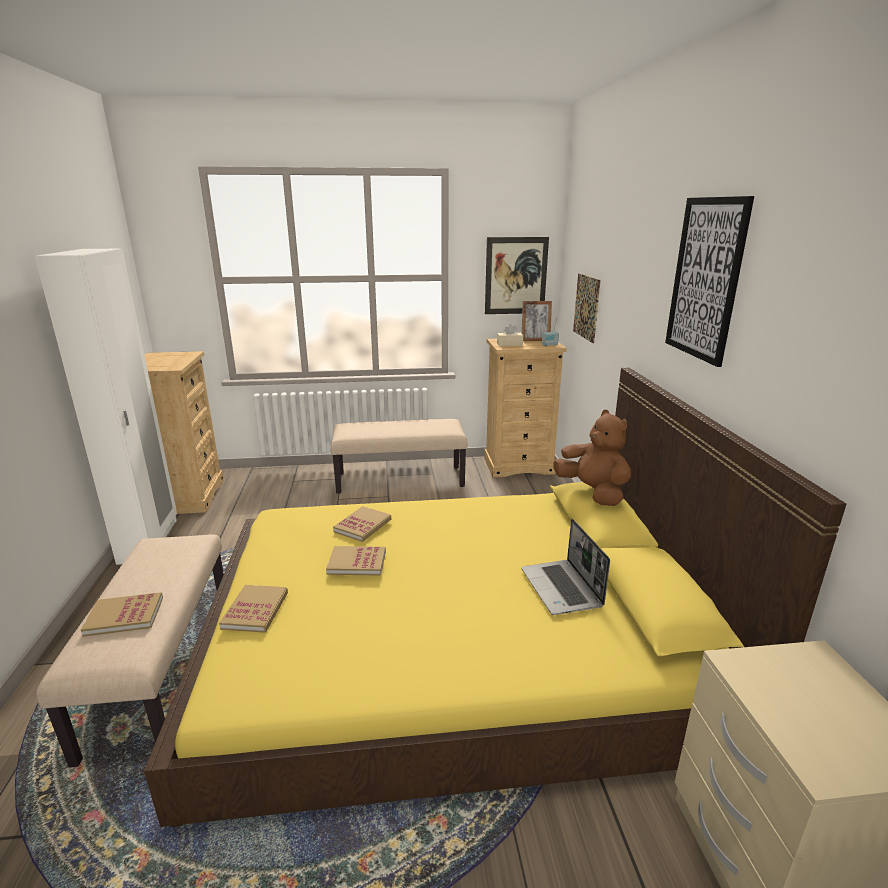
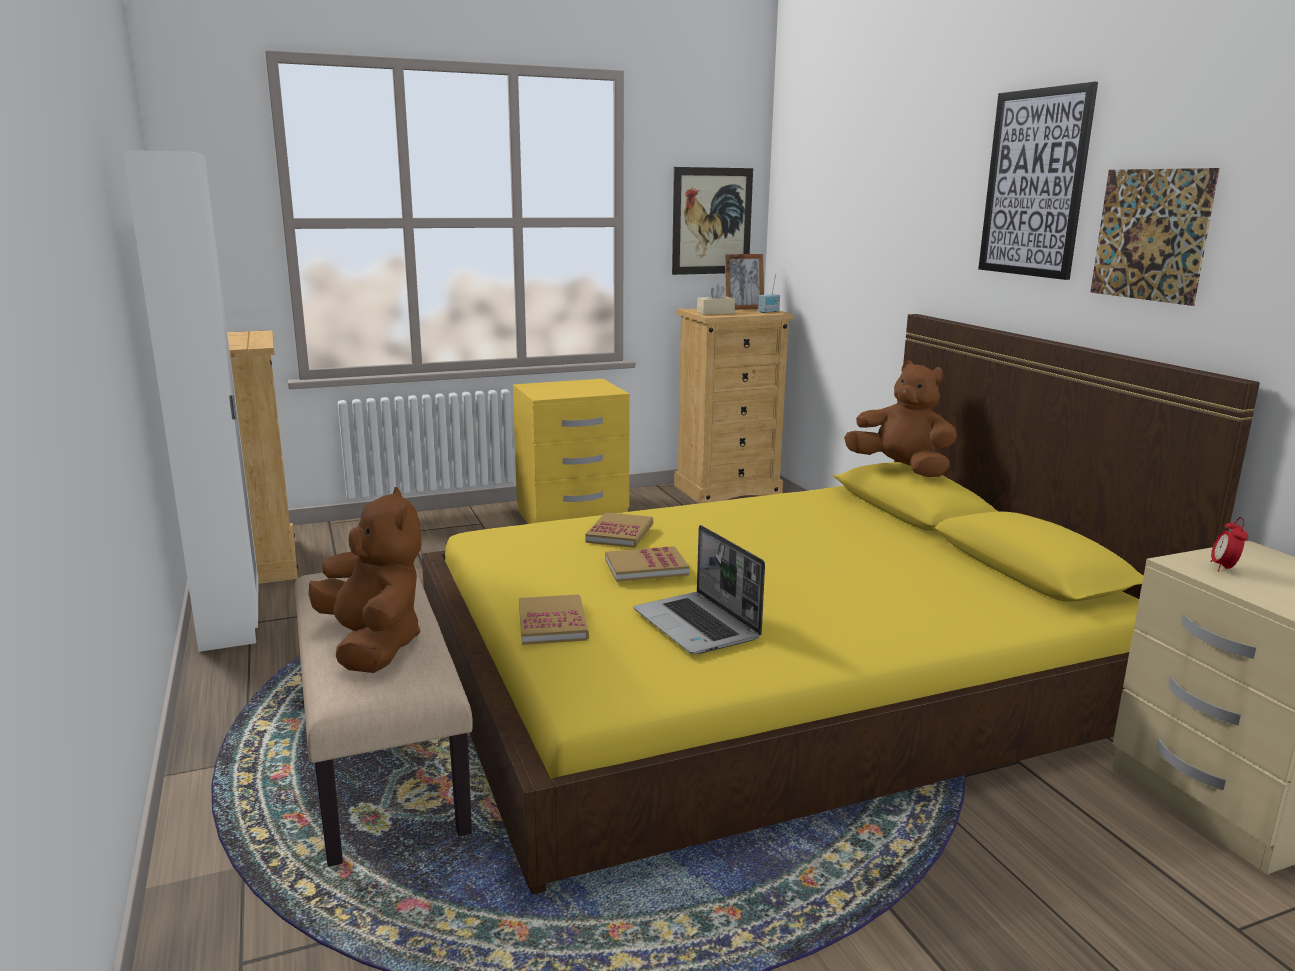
camera: 15 degrees left, 5 degrees down
book [81,592,163,637] -> brown plush toy [308,487,421,673]
beige bench [331,419,468,494] -> yellow nightstand [513,379,630,524]
laptop [521,518,610,615] -> laptop moved to [633,525,765,654]
picture [573,273,601,343] -> picture moved to [1090,168,1220,306]
none -> alarm clock [1210,517,1248,572]

